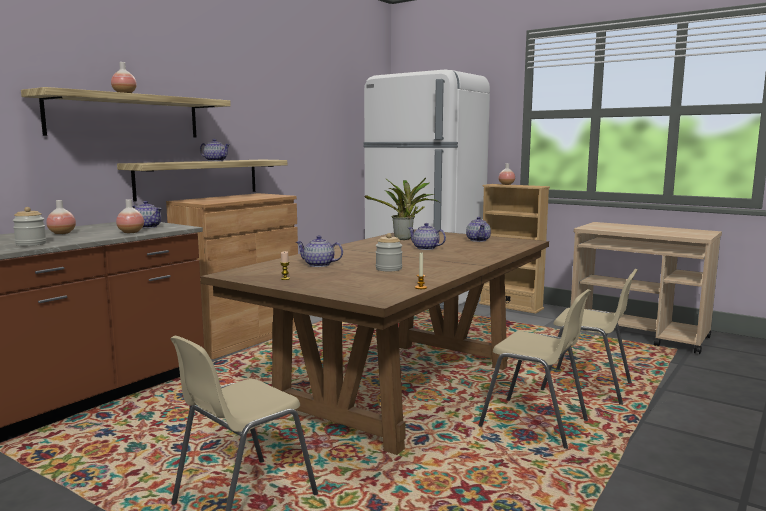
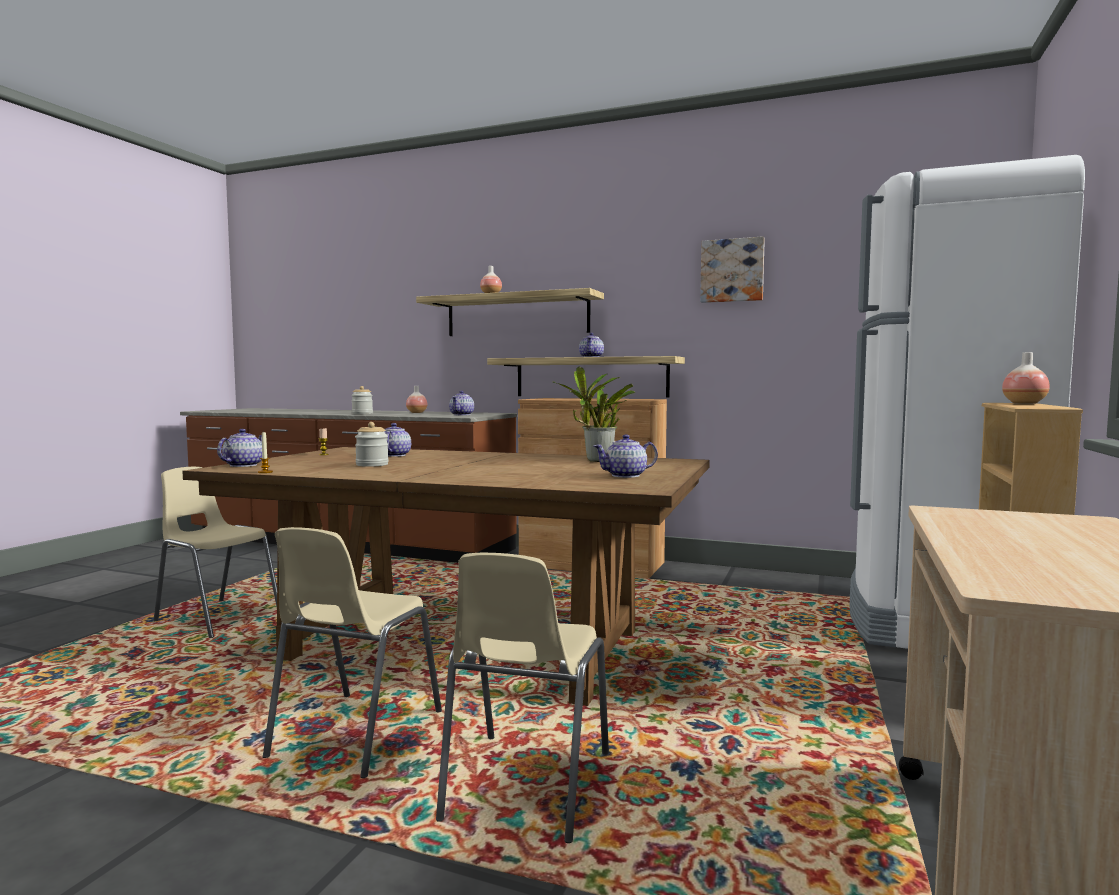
camera: 75 degrees right, 5 degrees down
vase [116,199,144,233] -> none
teapot [408,223,446,250] -> teapot moved to [217,429,262,467]
none -> picture [700,236,765,303]

